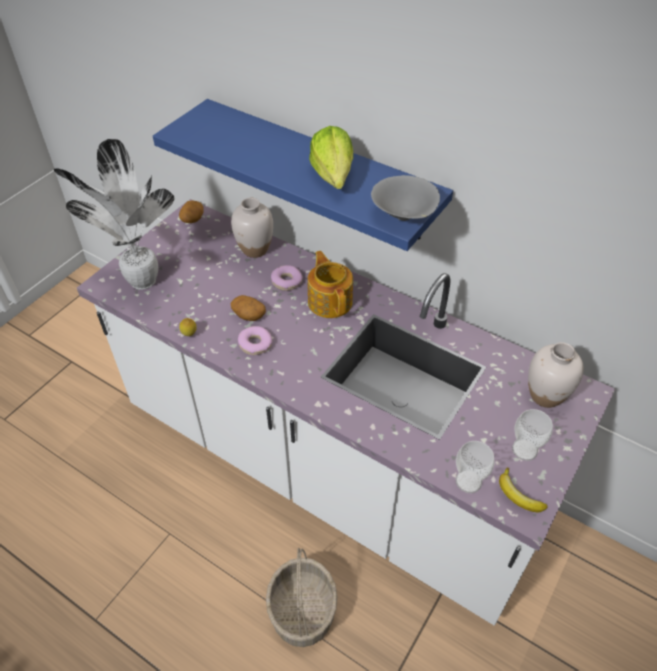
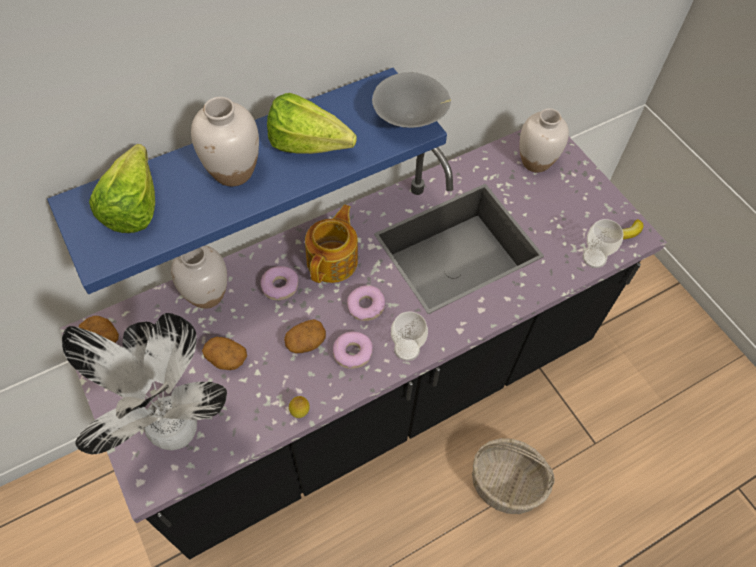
camera: 65 degrees left, 10 degrees up
white counter [77,199,615,625] -> black counter [60,129,667,559]
teapot [308,251,353,318] -> teapot turned 105 degrees clockwise [305,204,358,283]
cup [512,409,553,461] -> cup moved to [391,311,428,361]
none -> lettuce [89,144,155,233]
none -> white vase [191,97,259,186]
none -> potato [202,337,247,370]
none -> donut [347,285,385,321]

